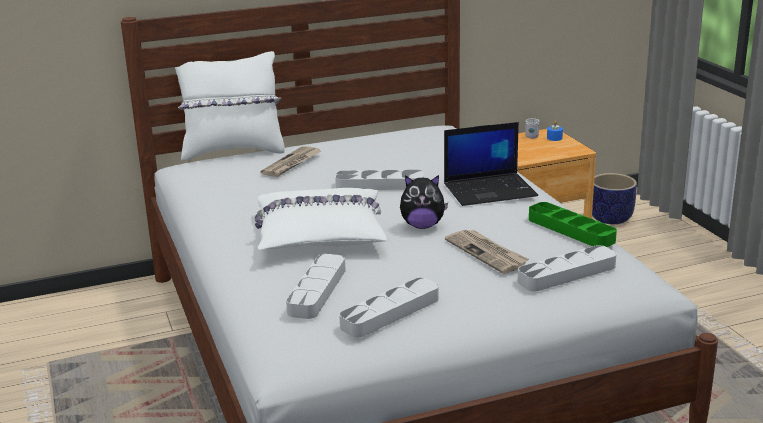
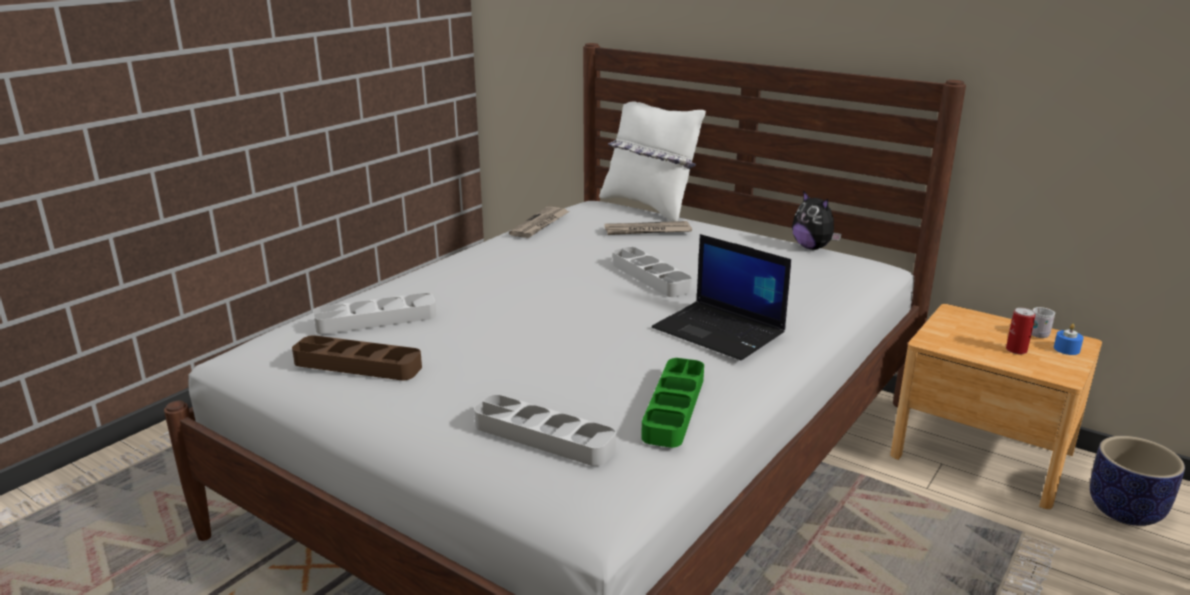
camera: 55 degrees right, 0 degrees up
white pillow [255,188,387,250] -> none
grey tray [339,278,438,338] -> brown tray [292,335,422,381]
plush toy [400,175,448,229] -> plush toy moved to [792,190,842,250]
newspaper [445,230,529,274] -> newspaper moved to [509,207,570,238]
none -> can [1006,308,1035,354]

